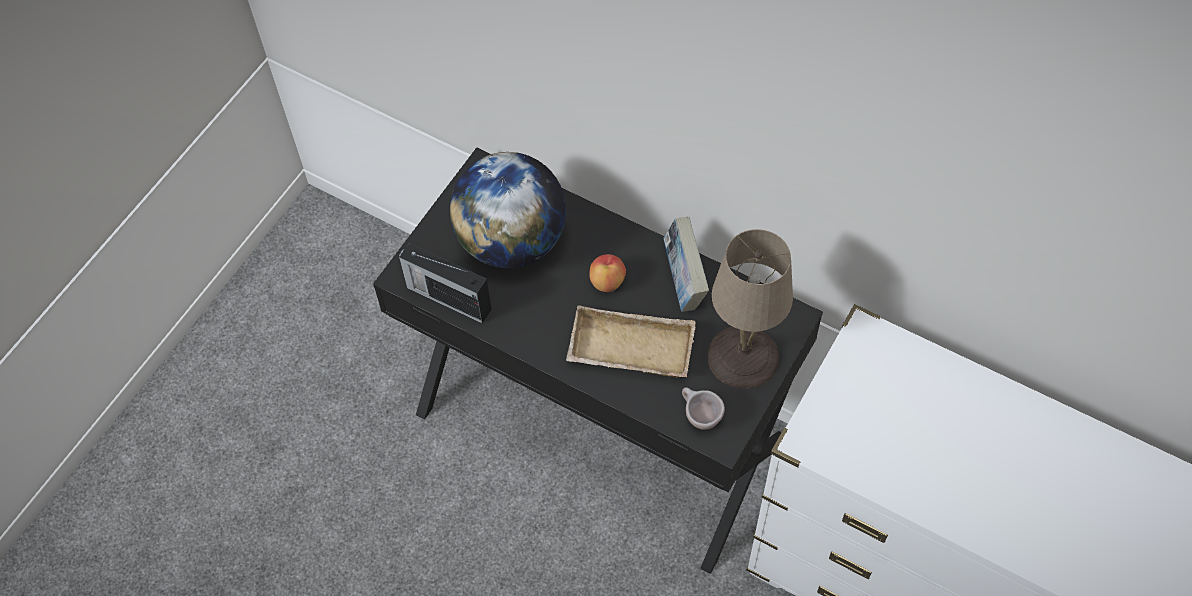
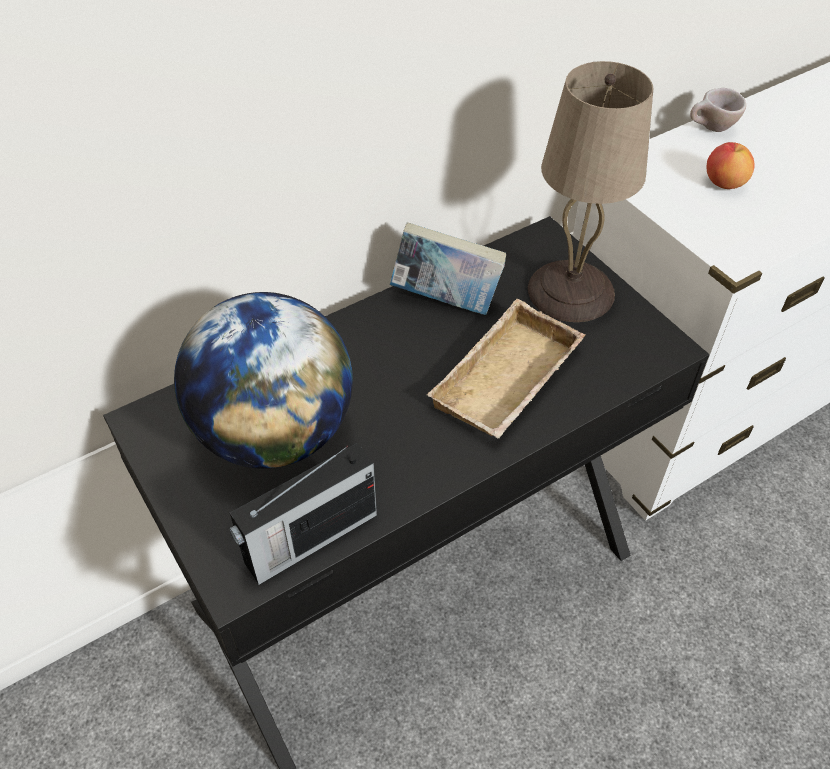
camera: 65 degrees left, 10 degrees down
apple [589,254,626,292] -> apple moved to [707,142,755,189]
beige cup [682,387,725,430] -> beige cup moved to [690,88,746,132]

